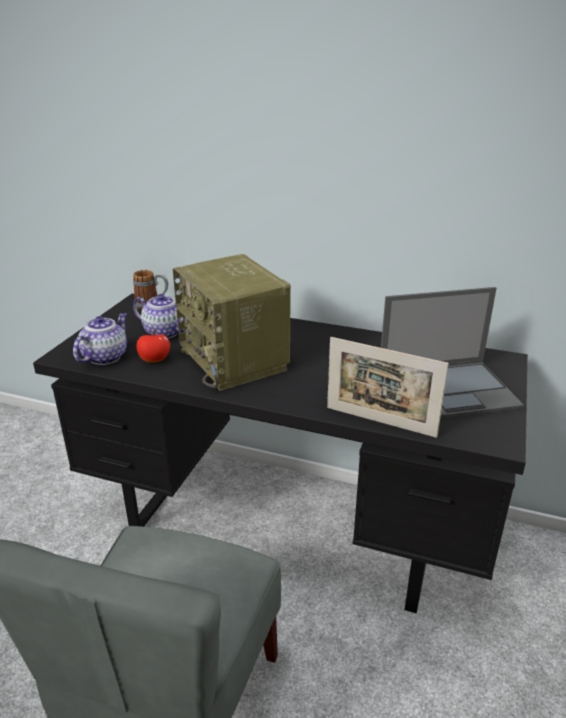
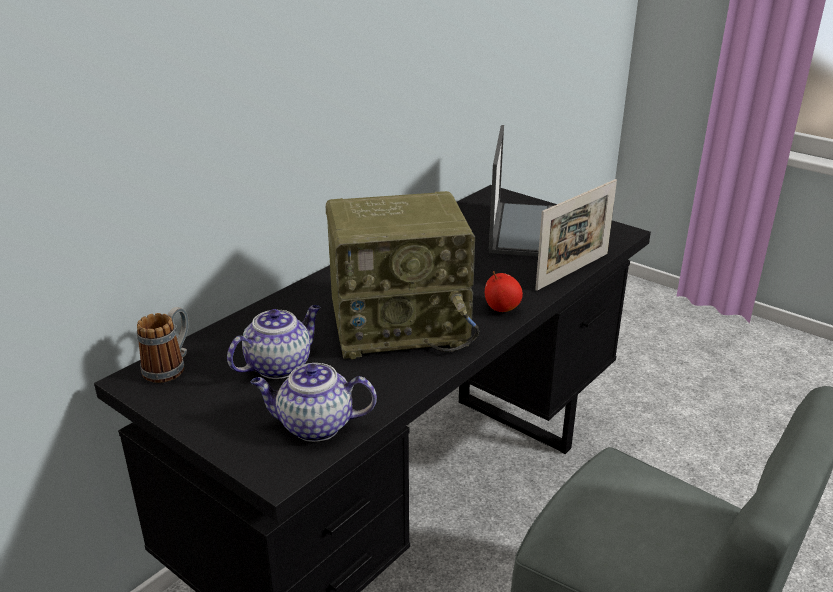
camera: 70 degrees left, 0 degrees up
teapot [73,313,127,365] -> teapot turned 45 degrees counterclockwise [251,363,377,442]
apple [136,329,170,362] -> apple moved to [485,271,523,312]

